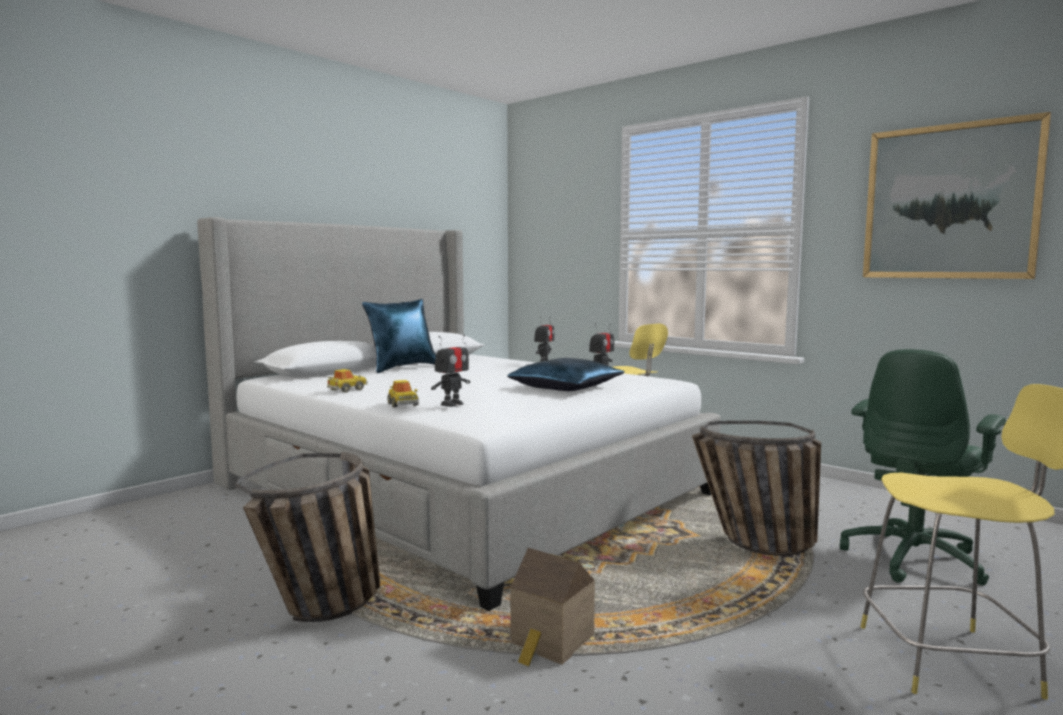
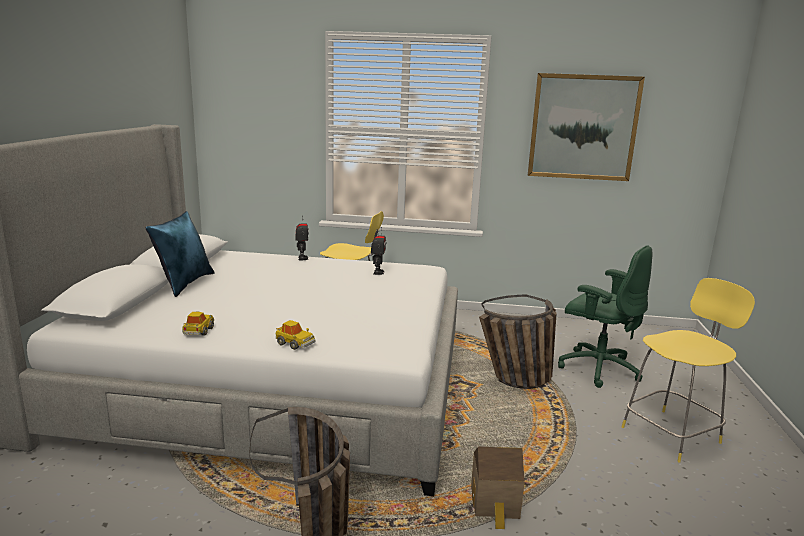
camera: 35 degrees left, 10 degrees up
toy robot [431,335,470,407] -> none
blue pillow [507,358,625,391] -> none
green office chair [840,349,1006,586] -> green office chair turned 60 degrees counterclockwise [558,245,652,388]

